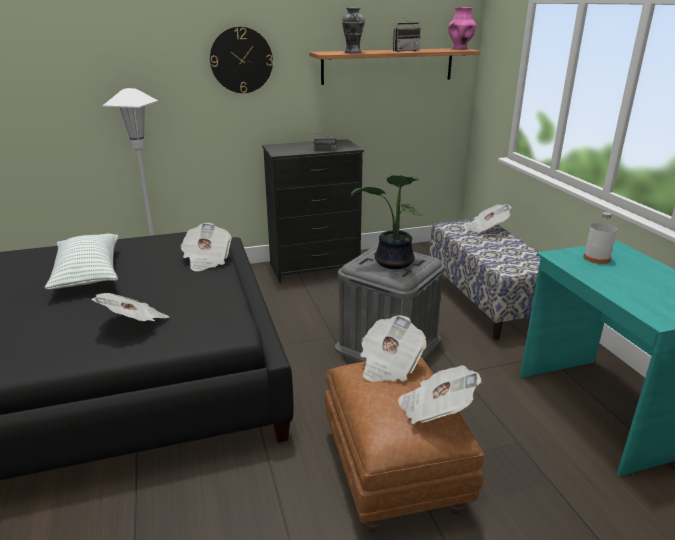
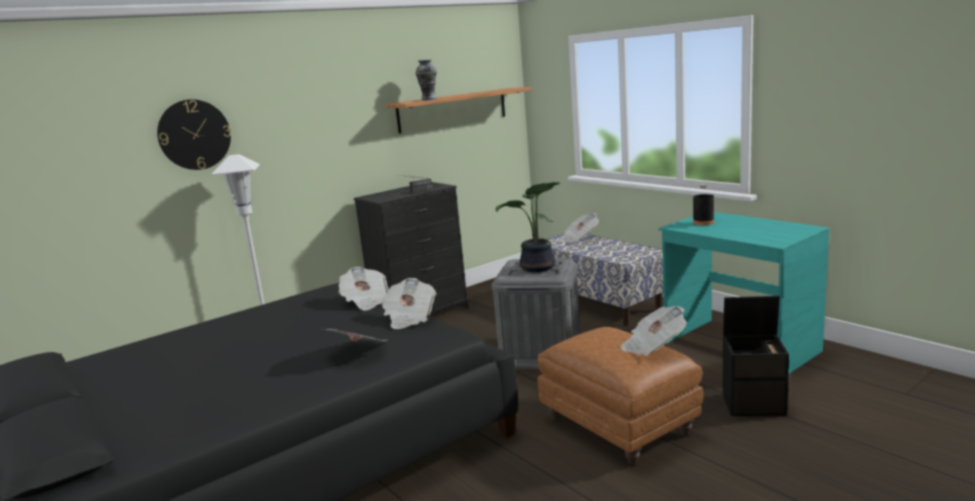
camera: 20 degrees left, 10 degrees down
pillow [45,234,118,290] -> none
wall clock [210,27,273,93] -> wall clock moved to [157,99,231,170]
newspaper [360,315,427,382] -> newspaper moved to [382,278,436,329]
radio [393,15,421,52] -> none
pink vase [448,7,476,50] -> none
white bottle [583,212,617,264] -> black bottle [693,184,714,225]
none -> black storage box [723,296,789,416]

